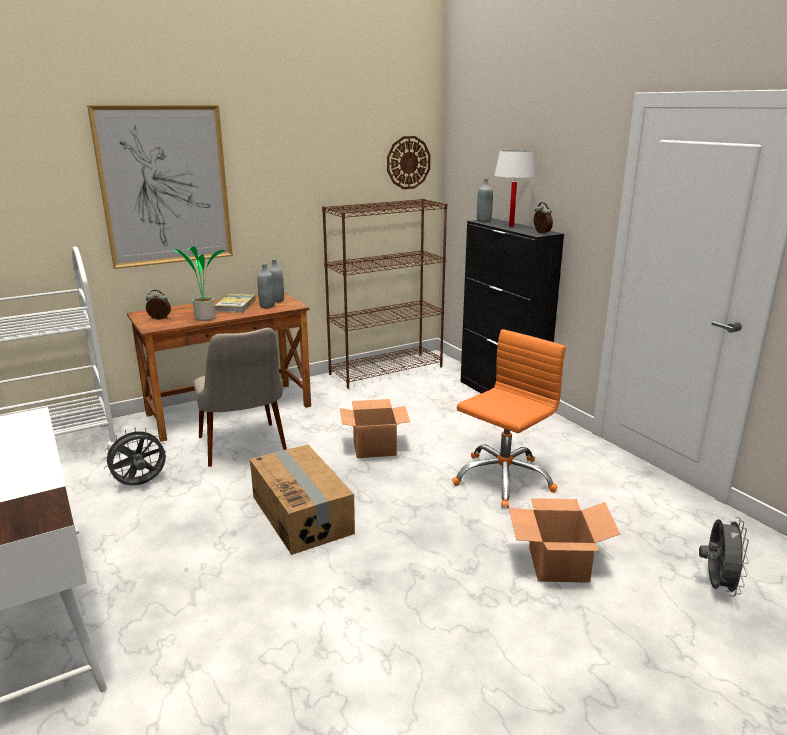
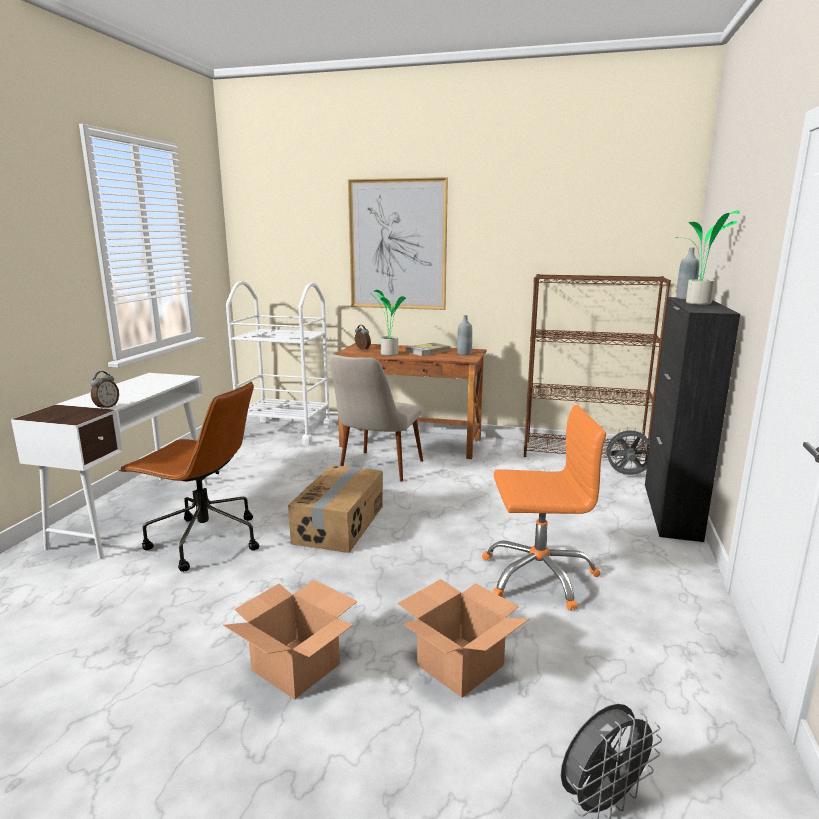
camera: 45 degrees right, 5 degrees down
grey fan [102,427,166,486] -> grey fan moved to [603,427,650,475]
grey bottle [257,263,275,308] -> none
cardboard box [340,399,410,458] -> cardboard box moved to [223,580,358,700]
wall clock [387,136,431,189] -> none
white table lamp [494,150,536,227] -> potted plant [676,210,740,305]
alarm clock [534,202,553,234] -> alarm clock moved to [90,371,119,410]
none -> brown office chair [118,381,259,572]

